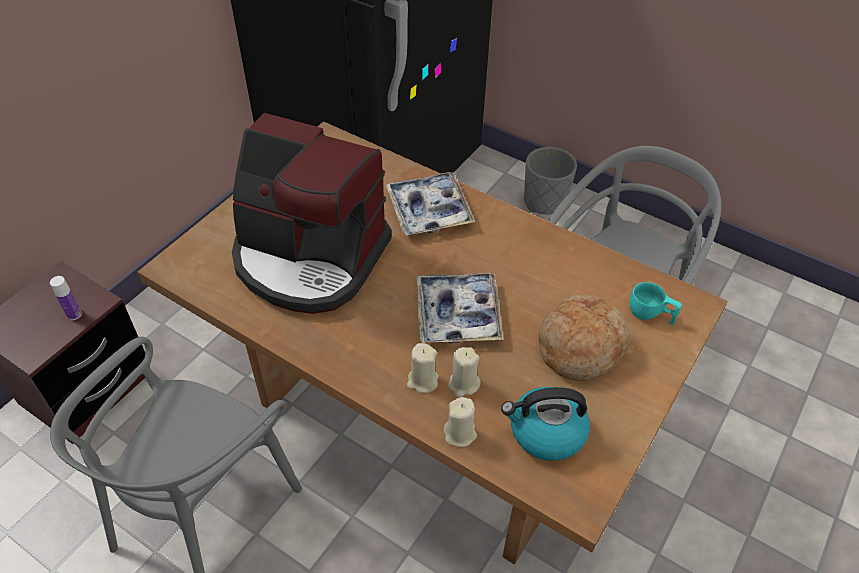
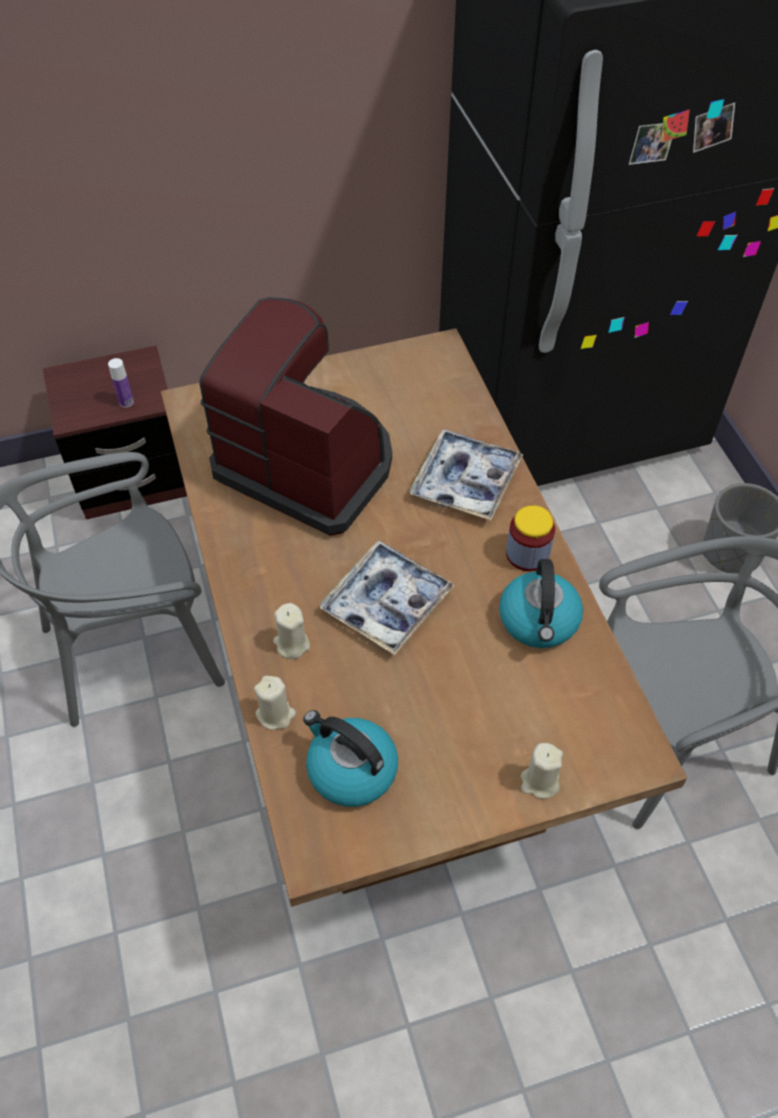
camera: 40 degrees right, 5 degrees up
coffee machine [232,113,392,314] -> coffee machine turned 150 degrees clockwise [199,297,392,536]
beige candle [448,347,481,398] -> beige candle moved to [521,743,563,799]
bread [539,294,630,381] -> none
turquoise cup [629,282,682,325] -> none
none -> kettle [499,559,583,648]
none -> jar [506,505,555,571]

